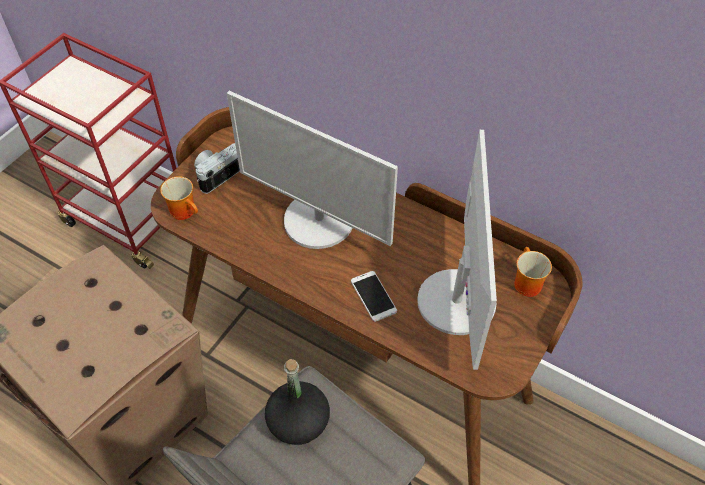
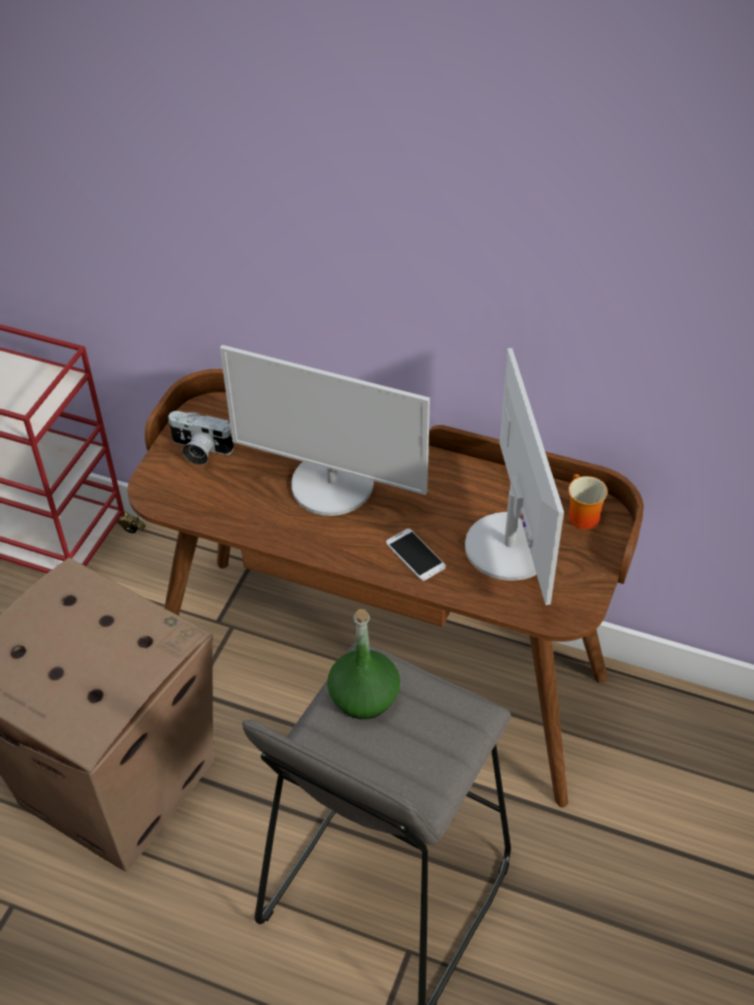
camera: 10 degrees left, 5 degrees down
mug [160,176,198,220] -> none
camera [194,143,240,194] -> camera turned 105 degrees counterclockwise [168,411,234,465]
black bottle [265,359,330,445] -> green bottle [327,609,400,719]

